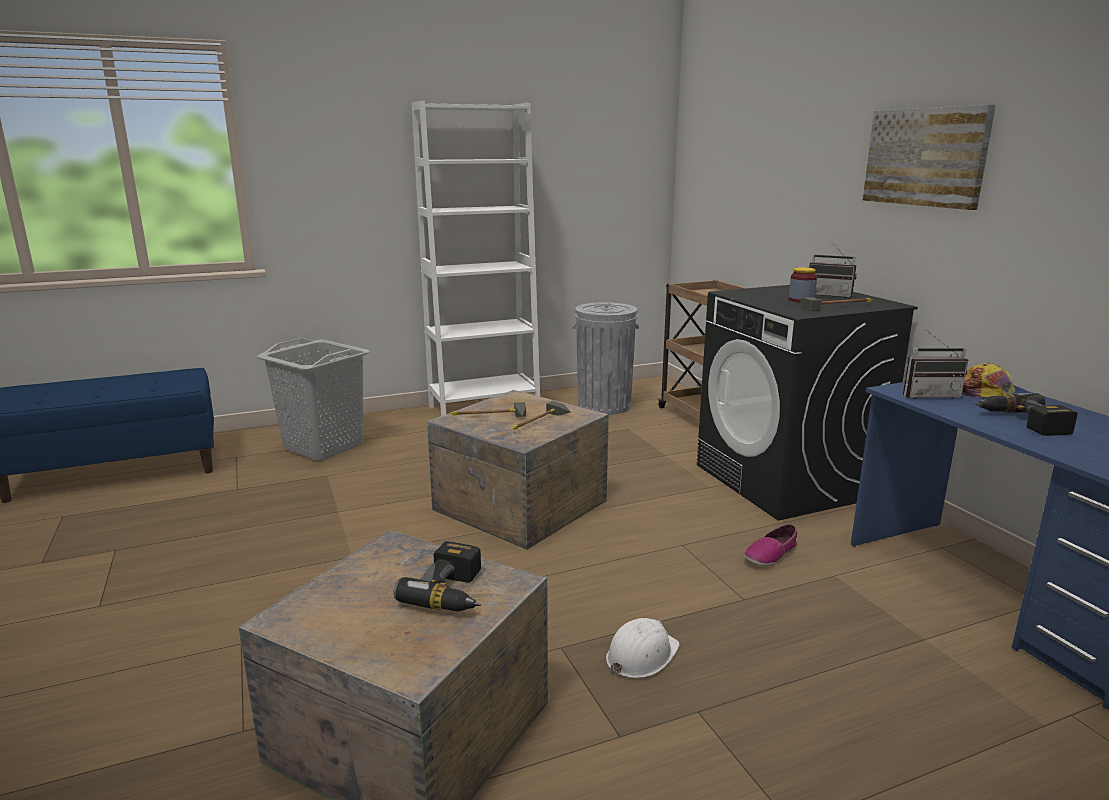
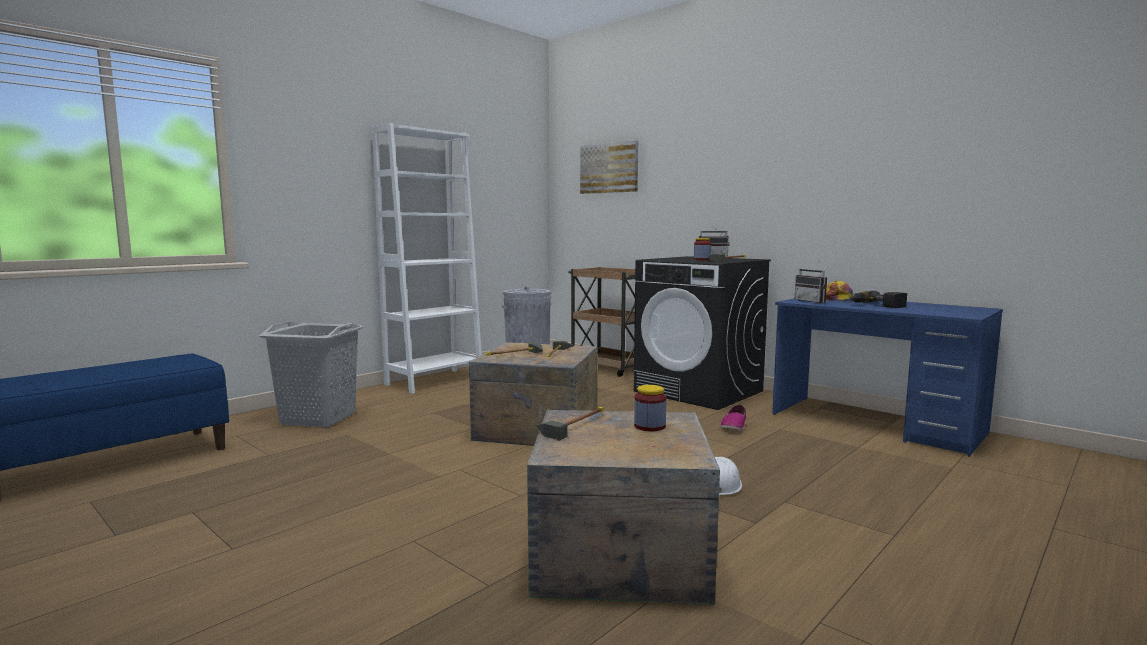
camera: 25 degrees left, 10 degrees down
power drill [393,541,481,611] -> jar [634,385,666,431]
picture [863,105,996,210] -> picture moved to [580,140,638,194]
radio [903,330,968,399] -> radio turned 90 degrees clockwise [795,261,827,304]
none -> hammer [535,407,604,441]

